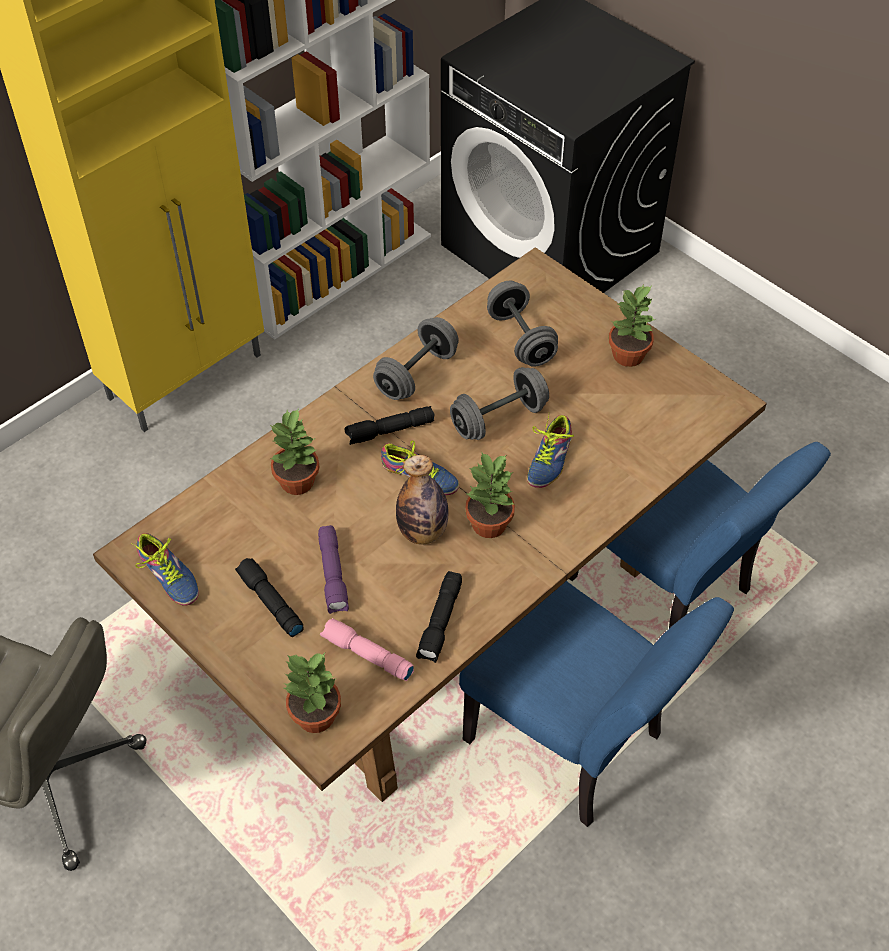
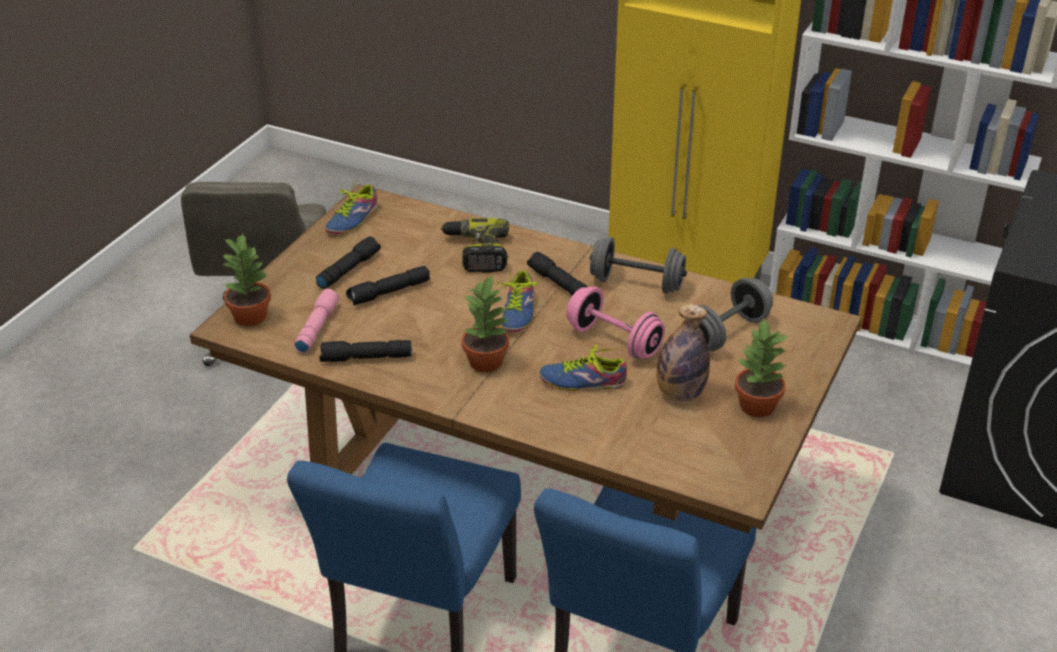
camera: 70 degrees right, 15 degrees down
potted plant [269,408,319,495] -> power drill [440,218,509,273]
purple flashlight [318,525,349,614] -> black flashlight [346,266,430,305]
bottle [396,455,449,545] -> bottle moved to [657,304,710,401]
grey dumbbell [450,367,549,440] -> pink dumbbell [566,286,665,359]

